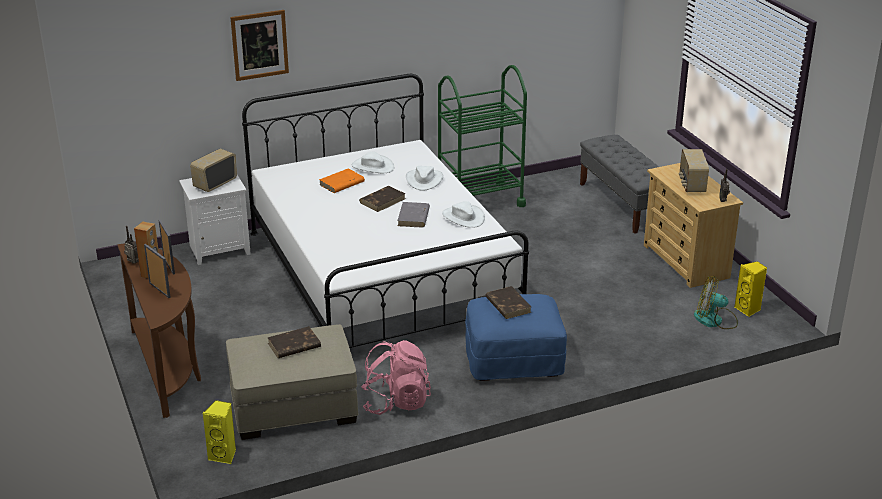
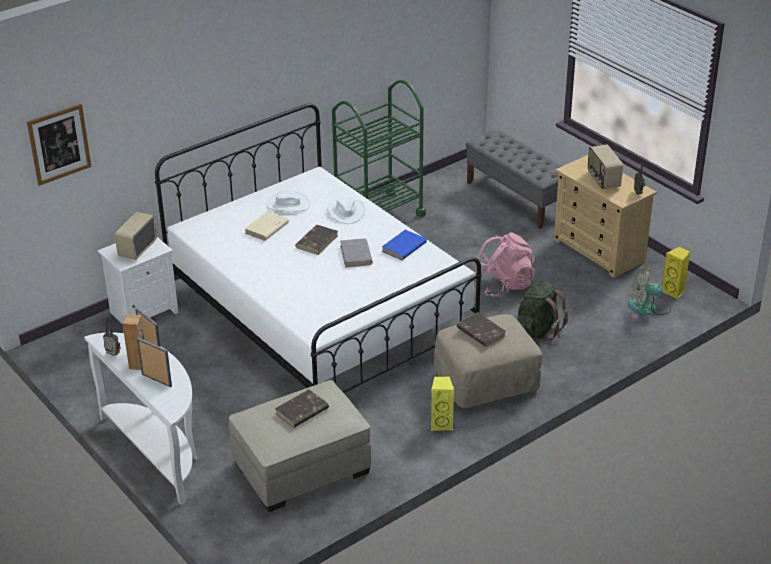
camera: 15 degrees left, 5 degrees up
brown console table [117,244,201,418] -> white console table [84,332,198,505]
yellow speaker [203,400,236,464] -> yellow speaker moved to [431,376,454,431]
picture [230,10,289,81] -> picture moved to [27,104,91,186]
orange book [319,168,365,193] -> beige book [245,211,289,241]
pink backpack [361,340,431,415] -> pink backpack moved to [474,232,535,297]
white hat [442,201,485,228] -> blue book [382,230,427,260]
blue ottoman [465,294,567,381] -> beige ottoman [434,314,542,408]
none -> green backpack [517,280,568,341]

